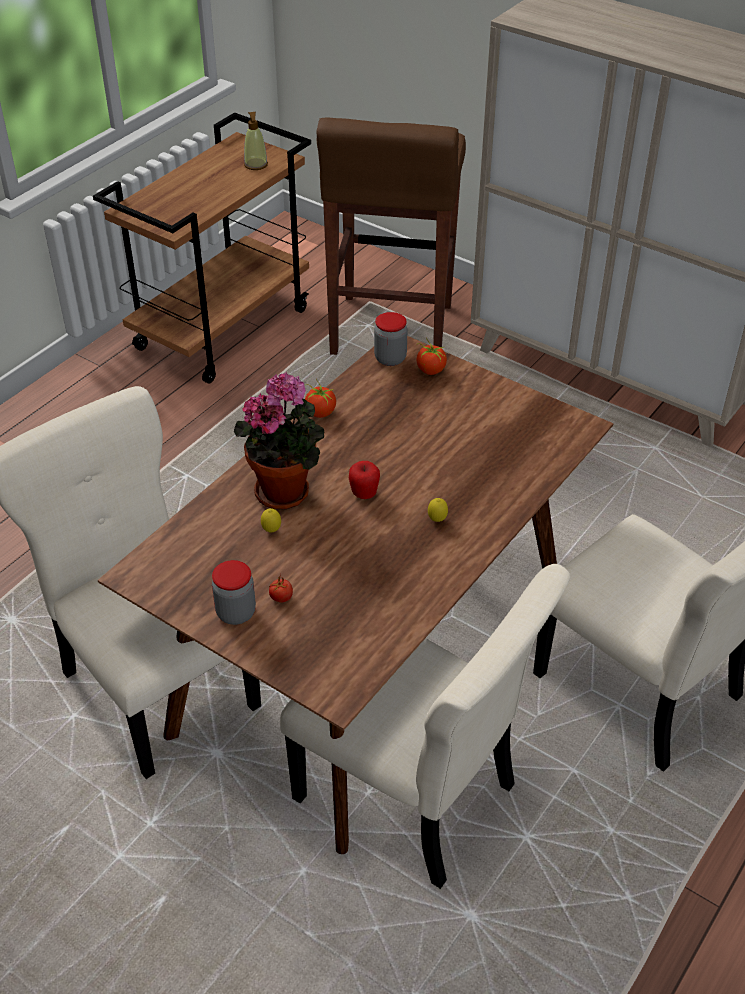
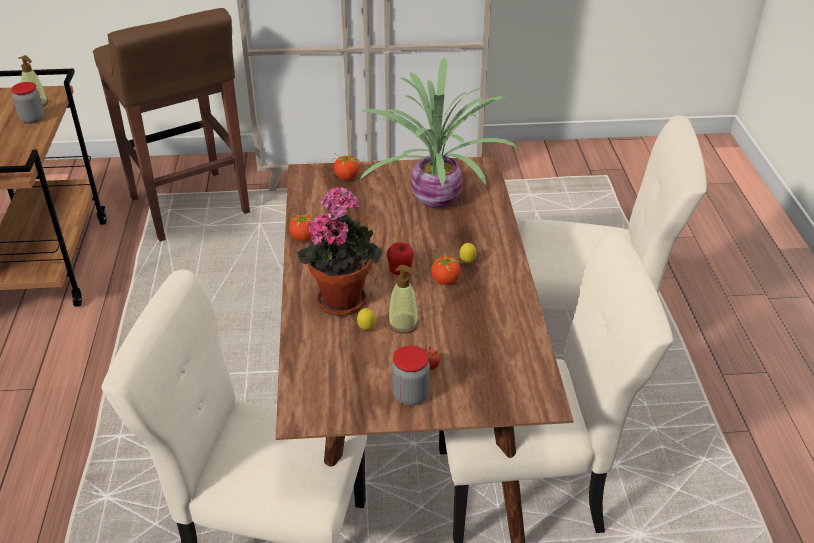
camera: 40 degrees left, 5 degrees down
jar [374,312,407,366] -> jar moved to [11,82,44,124]
none -> potted plant [360,58,519,208]
none -> soap dispenser [388,265,419,334]
none -> tomato [430,253,461,285]

